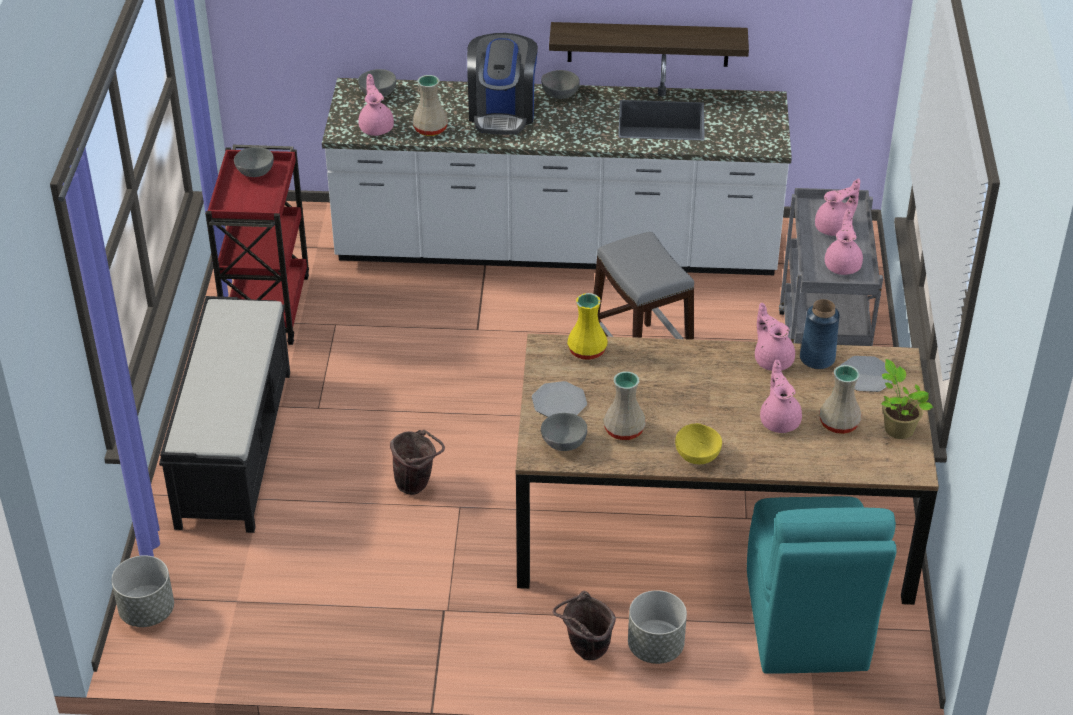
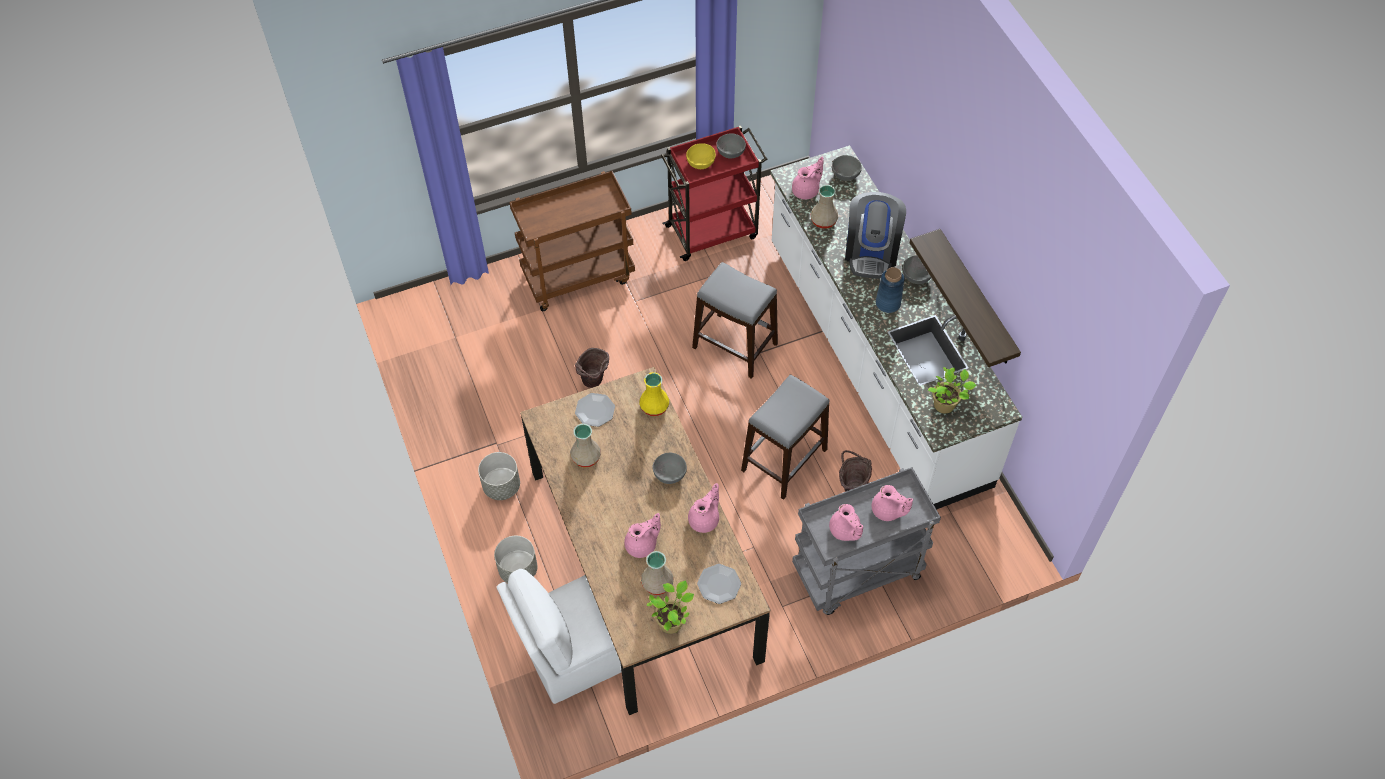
camera: 65 degrees right, 15 degrees up
grey planter [112,555,174,627] -> grey planter moved to [478,452,520,500]
black bench [159,296,290,533] -> brown cart [509,171,635,311]
coffee machine [467,33,538,135] -> coffee machine turned 60 degrees counterclockwise [845,192,906,279]
grey bowl [541,413,587,451] -> grey bowl moved to [653,453,687,484]
brown bucket [553,591,616,660] -> brown bucket moved to [839,450,872,492]
yellow bowl [675,423,722,464] -> yellow bowl moved to [686,143,716,169]
turquoise chair [747,496,897,674] -> white chair [497,569,622,704]
blue vase [800,299,840,369] -> blue vase moved to [876,267,905,313]
pink teapot [825,209,863,275] -> pink teapot turned 75 degrees clockwise [829,504,863,541]
none -> grey stool [692,262,778,379]
none -> potted plant [928,367,977,413]

